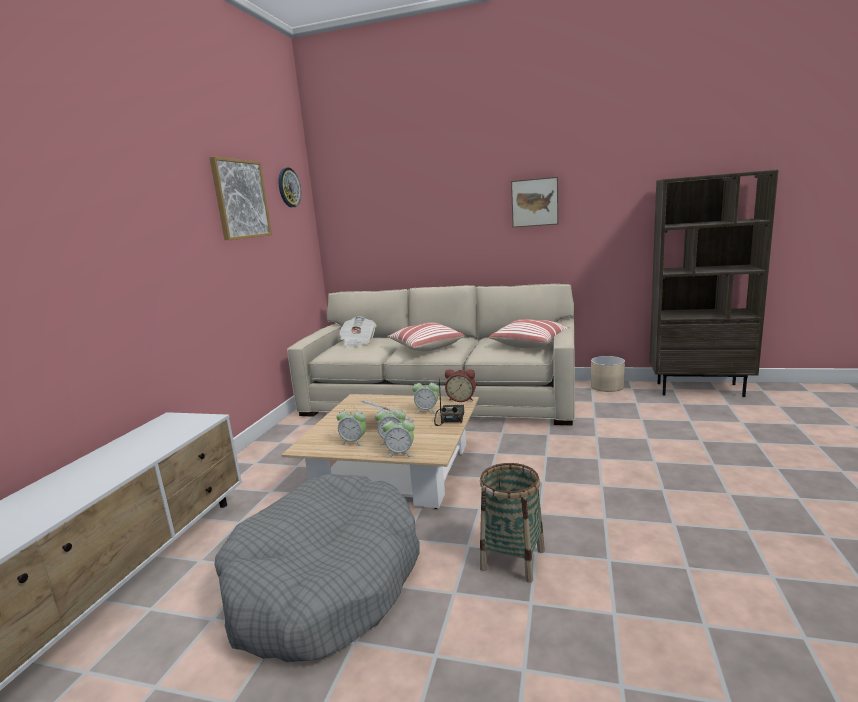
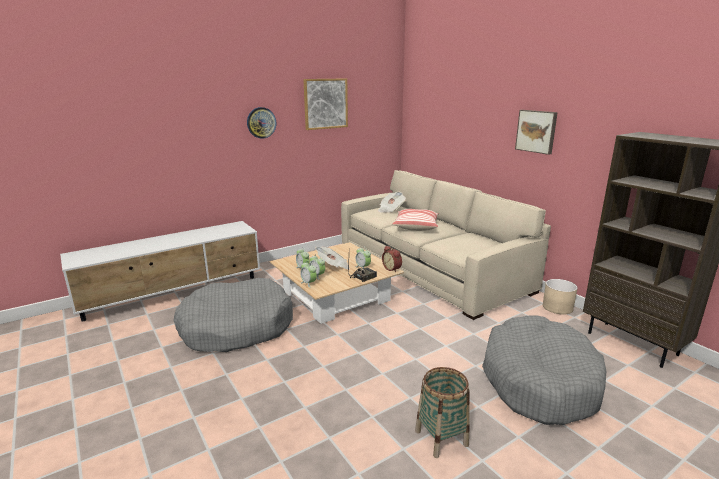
camera: 40 degrees right, 5 degrees up
wall clock [279,167,301,207] -> wall clock moved to [247,107,276,139]
basket [480,463,545,583] -> basket moved to [415,367,470,458]
pillow [489,319,570,348] -> none
none -> grey dog bed [482,315,606,425]

